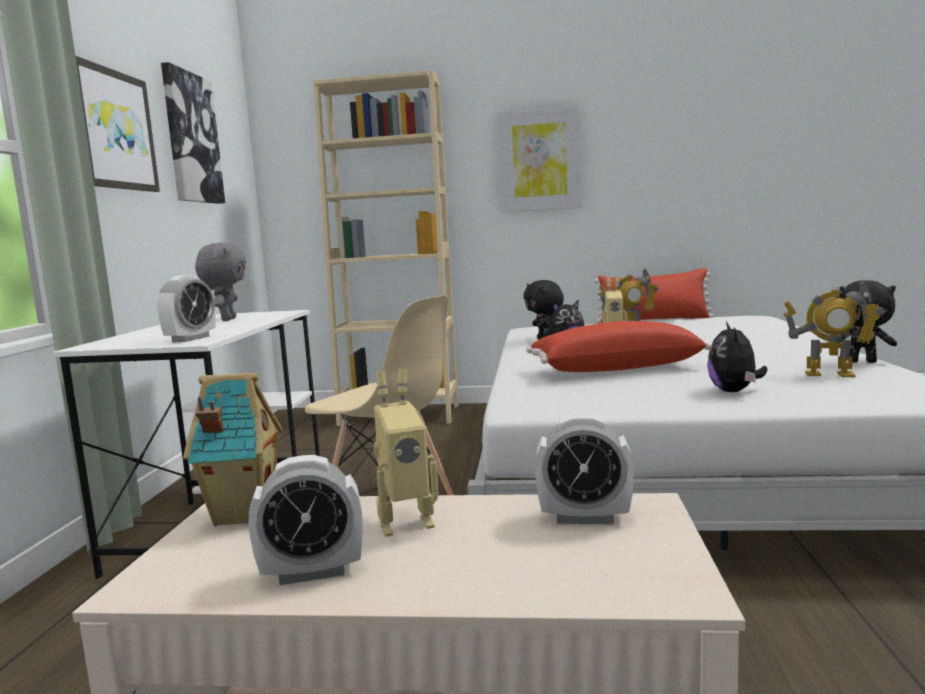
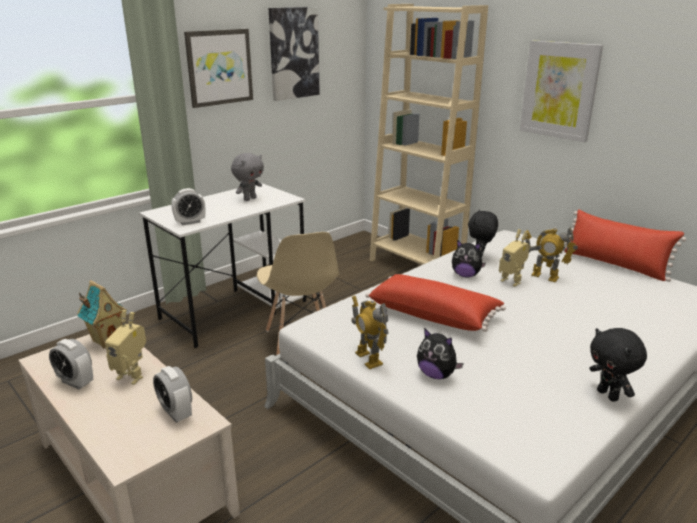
camera: 40 degrees right, 15 degrees up
plush toy [707,322,767,392] -> plush toy turned 105 degrees counterclockwise [417,328,464,379]
toy robot [783,280,884,377] -> toy robot moved to [352,296,388,369]

